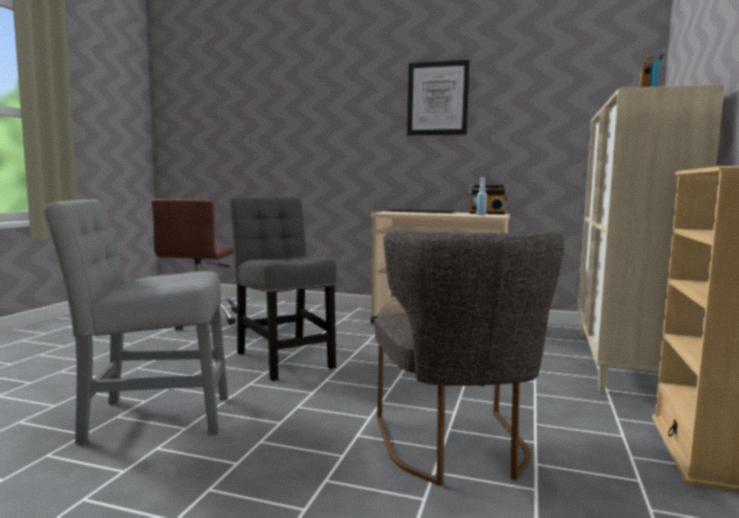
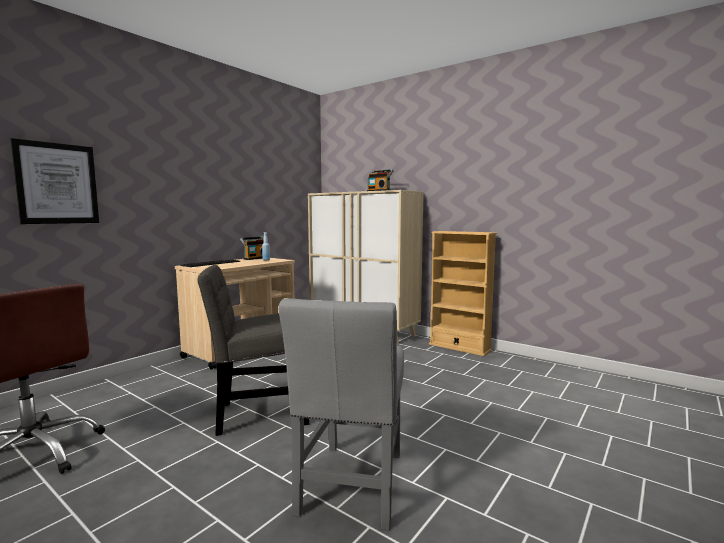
camera: 70 degrees left, 0 degrees up
grey chair [374,230,564,486] -> none
picture [407,60,470,135] -> picture moved to [10,138,99,224]

